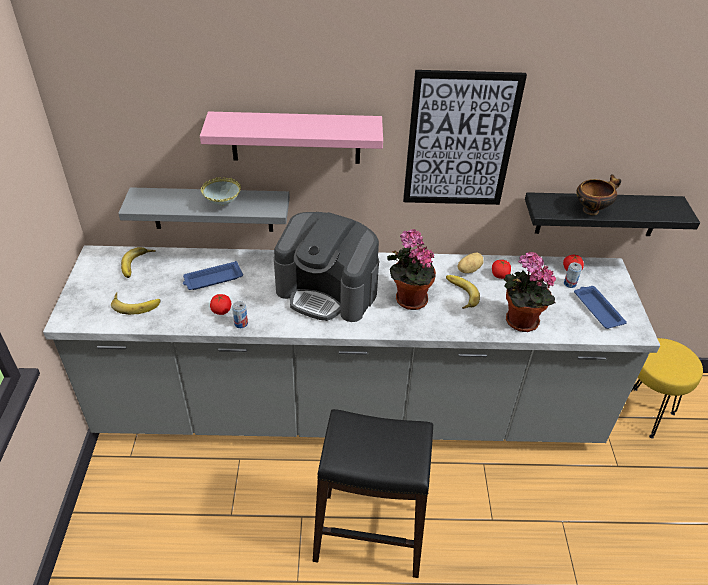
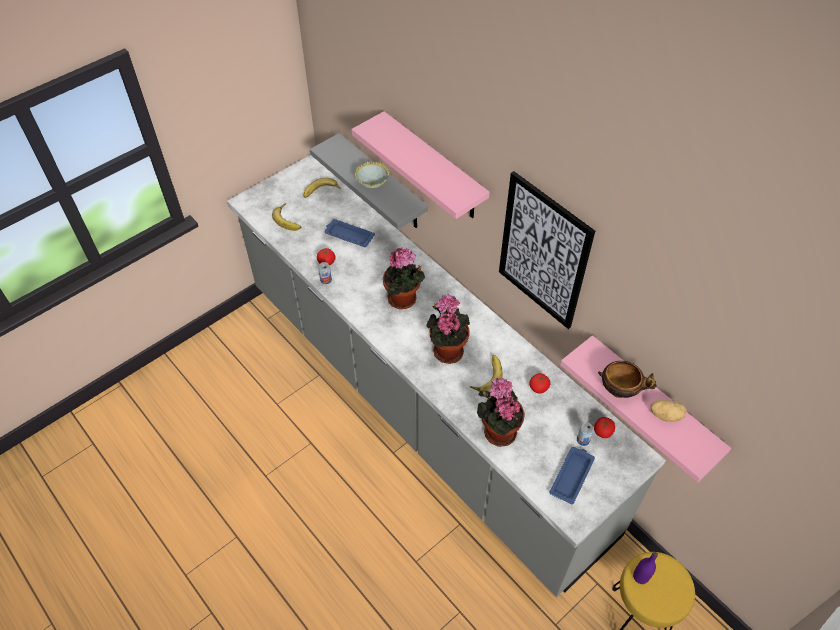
camera: 50 degrees right, 10 degrees up
coffee machine [274,212,379,322] -> potted plant [383,247,425,309]
black stool [313,409,433,578] -> none
potato [458,252,483,273] -> potato moved to [650,400,687,422]
black shelf [525,192,700,236] -> pink shelf [560,335,731,483]
none -> purple bottle [633,552,658,584]

